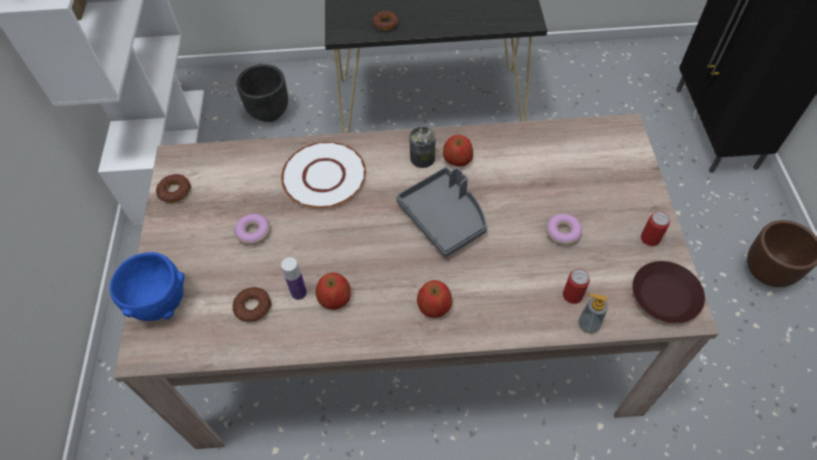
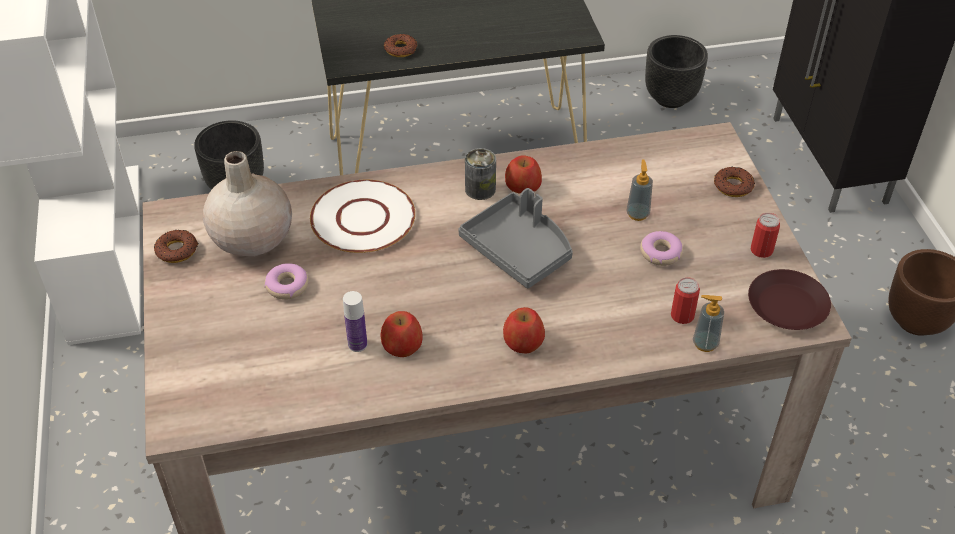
camera: 10 degrees left, 10 degrees down
blue bowl [110,252,185,321] -> none
donut [233,287,272,322] -> donut moved to [714,167,755,197]
none -> beige vase [203,151,292,257]
none -> soap dispenser [626,159,653,221]
none -> black planter [645,35,708,108]

